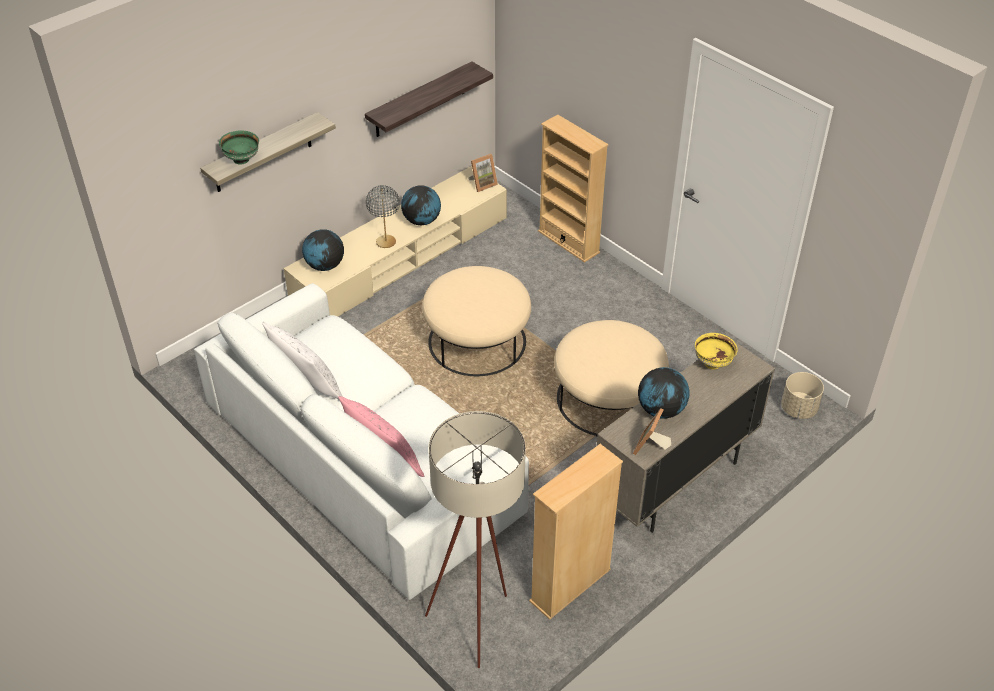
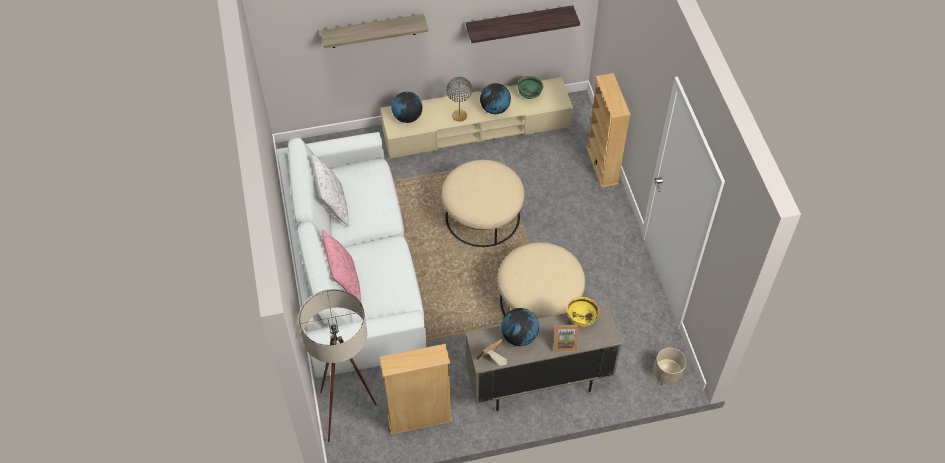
camera: 30 degrees right, 10 degrees up
green bowl [219,131,259,165] -> green bowl moved to [517,76,543,99]
picture frame [468,154,498,192] -> picture frame moved to [554,325,579,352]

